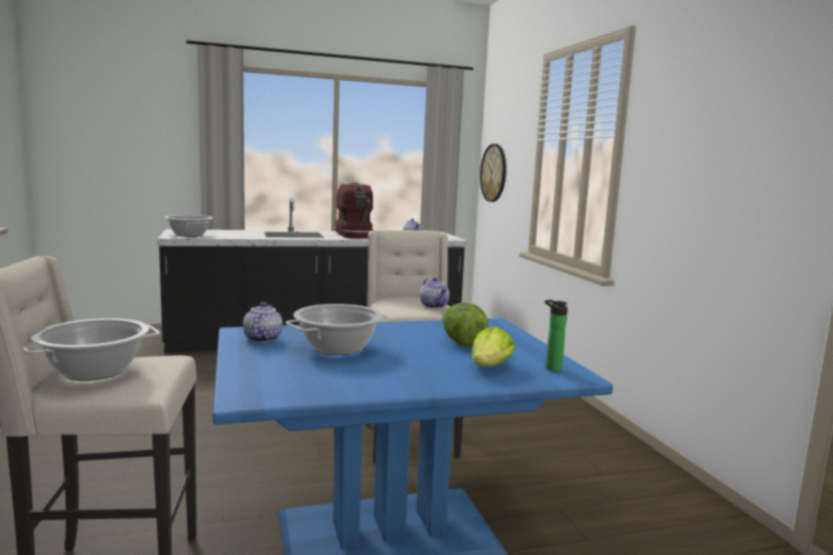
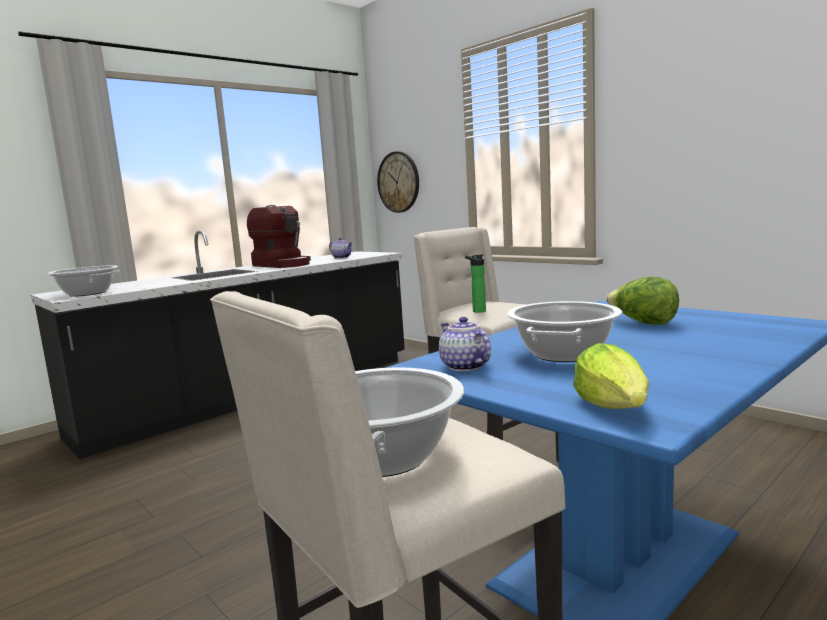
camera: 25 degrees left, 0 degrees up
teapot [420,277,450,308] -> none
lettuce [472,326,515,367] -> lettuce moved to [573,343,649,409]
bottle [545,300,568,372] -> bottle moved to [465,254,486,313]

